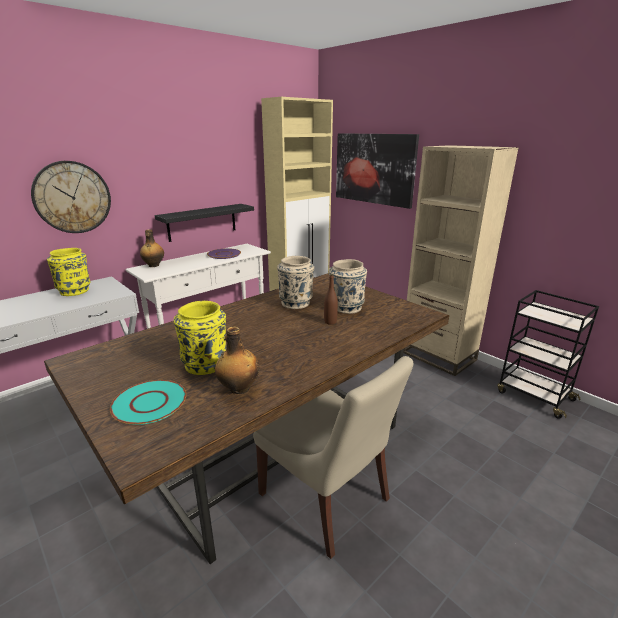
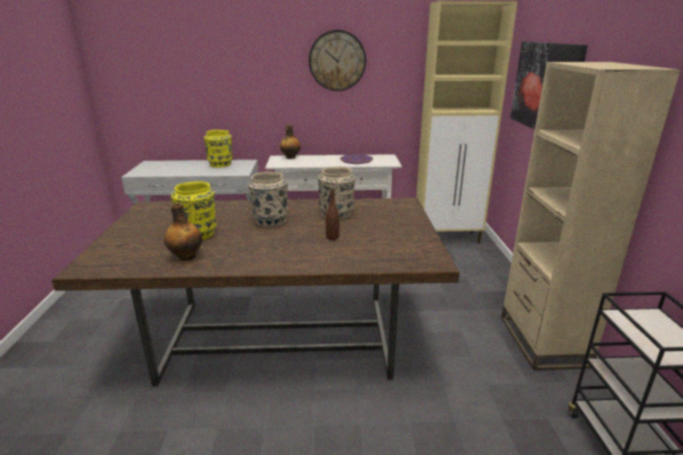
camera: 40 degrees right, 0 degrees up
wall clock [31,161,111,233] -> wall clock moved to [309,30,366,91]
turquoise plate [110,380,186,425] -> none
black shelf [155,204,254,242] -> none
beige chair [253,356,413,559] -> none
beige vase [329,259,367,314] -> beige vase moved to [248,172,288,227]

